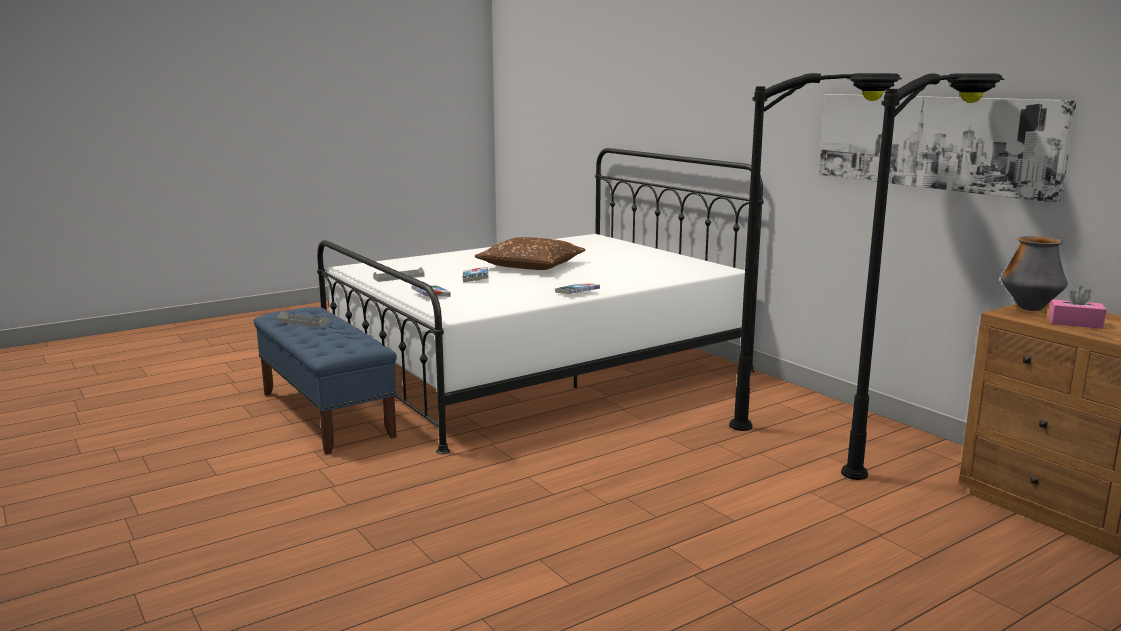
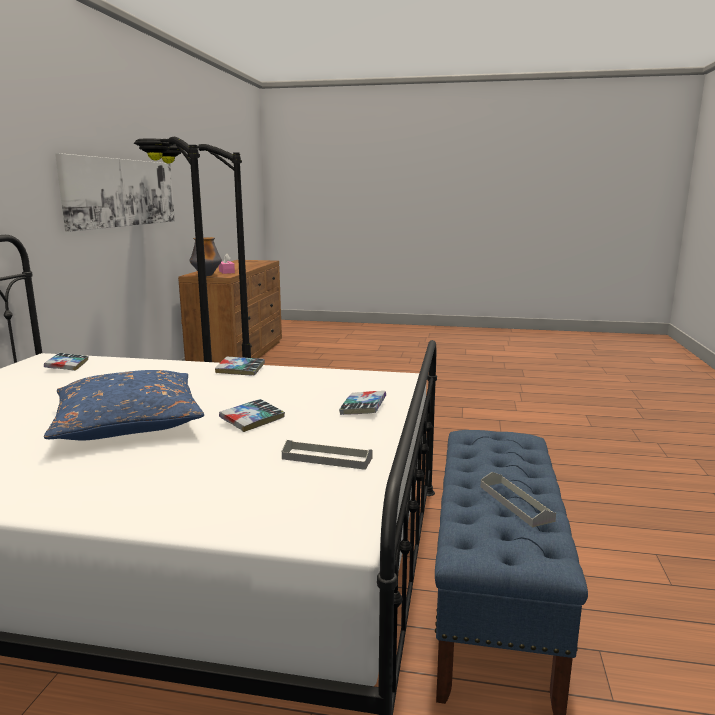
camera: 135 degrees left, 0 degrees up
brown pillow [474,237,586,270] -> blue pillow [44,370,204,440]
none -> book [44,353,89,371]

